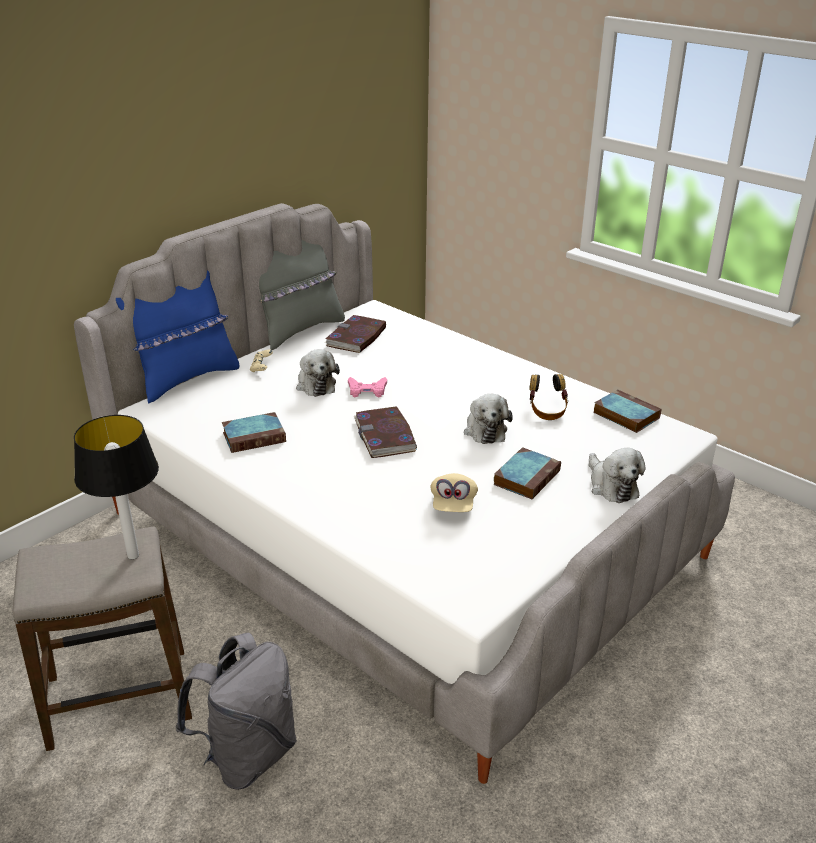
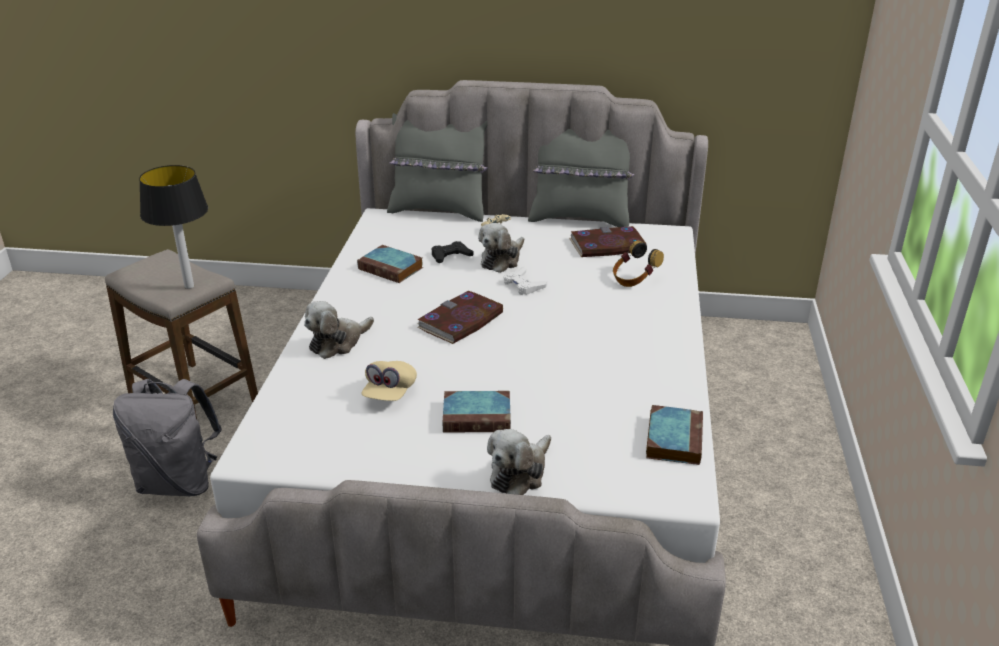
camera: 55 degrees right, 0 degrees up
blue pillow [116,270,239,404] -> grey pillow [387,113,488,222]
pink game controller [348,377,387,397] -> white game controller [503,266,547,295]
beige cap [430,473,478,512] -> beige cap turned 45 degrees counterclockwise [361,361,417,401]
plush toy [464,394,513,444] -> plush toy moved to [304,301,374,359]
headphones [529,374,568,420] -> headphones moved to [613,240,664,287]
none -> black game controller [432,241,474,263]

